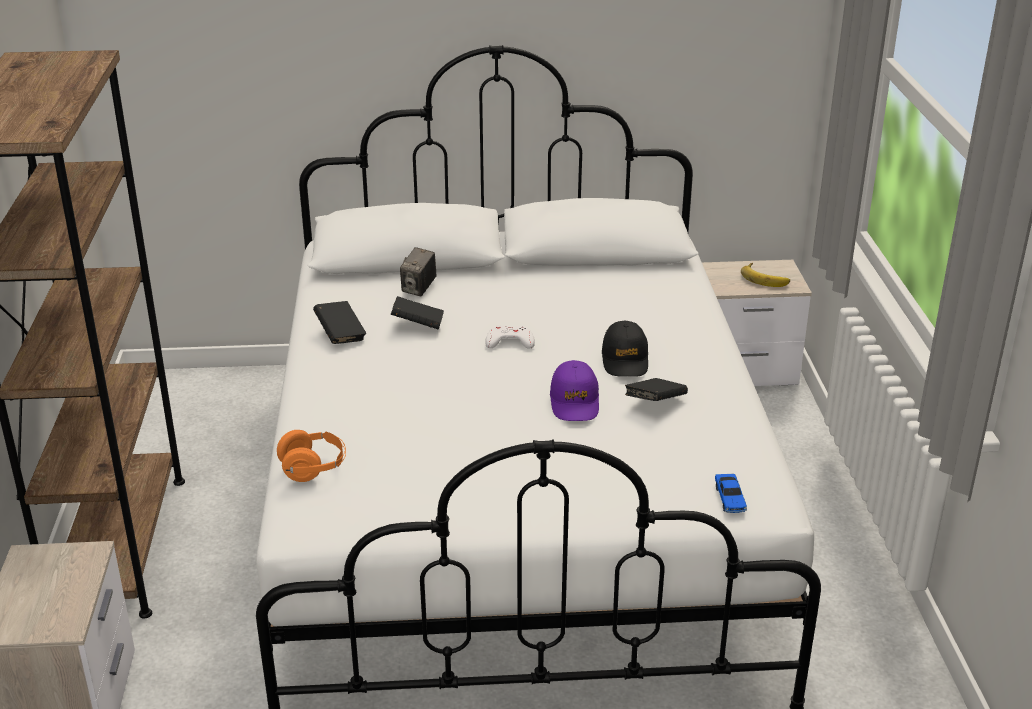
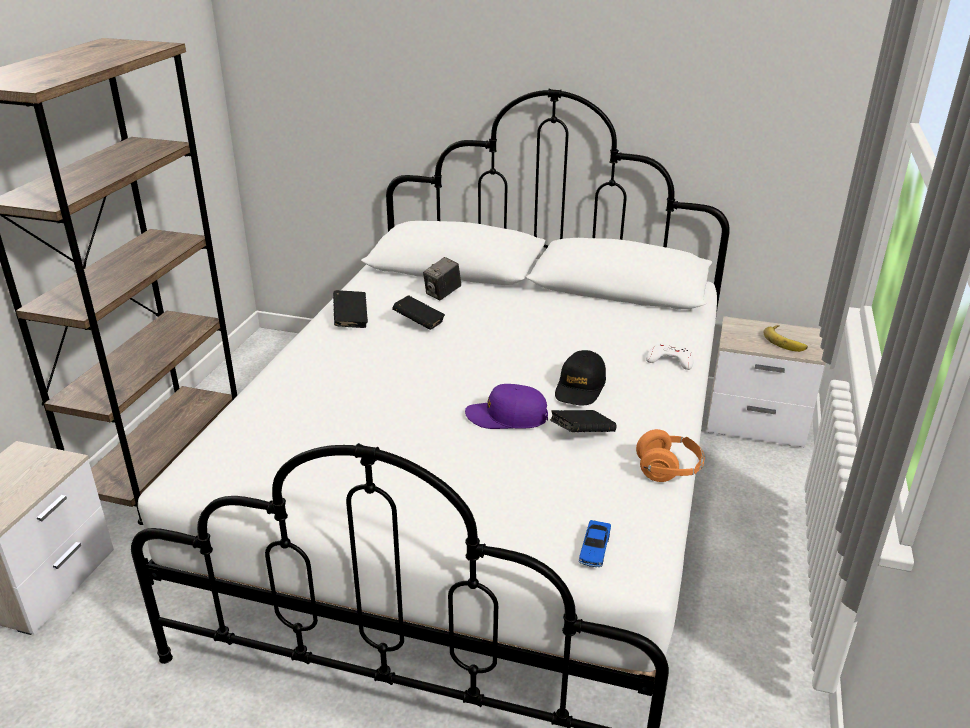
camera: 20 degrees right, 0 degrees up
orange headphones [277,430,346,482] -> orange headphones moved to [636,429,705,482]
white game controller [485,325,535,349] -> white game controller moved to [646,343,693,370]
purple cap [550,360,599,421] -> purple cap turned 75 degrees clockwise [465,384,548,429]

